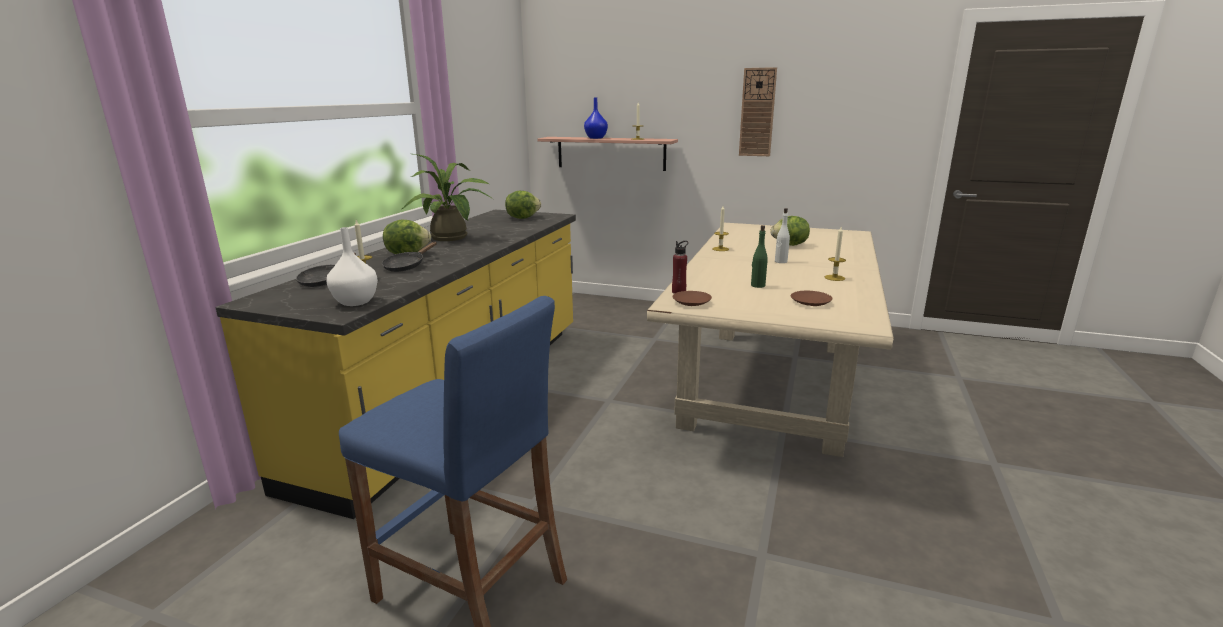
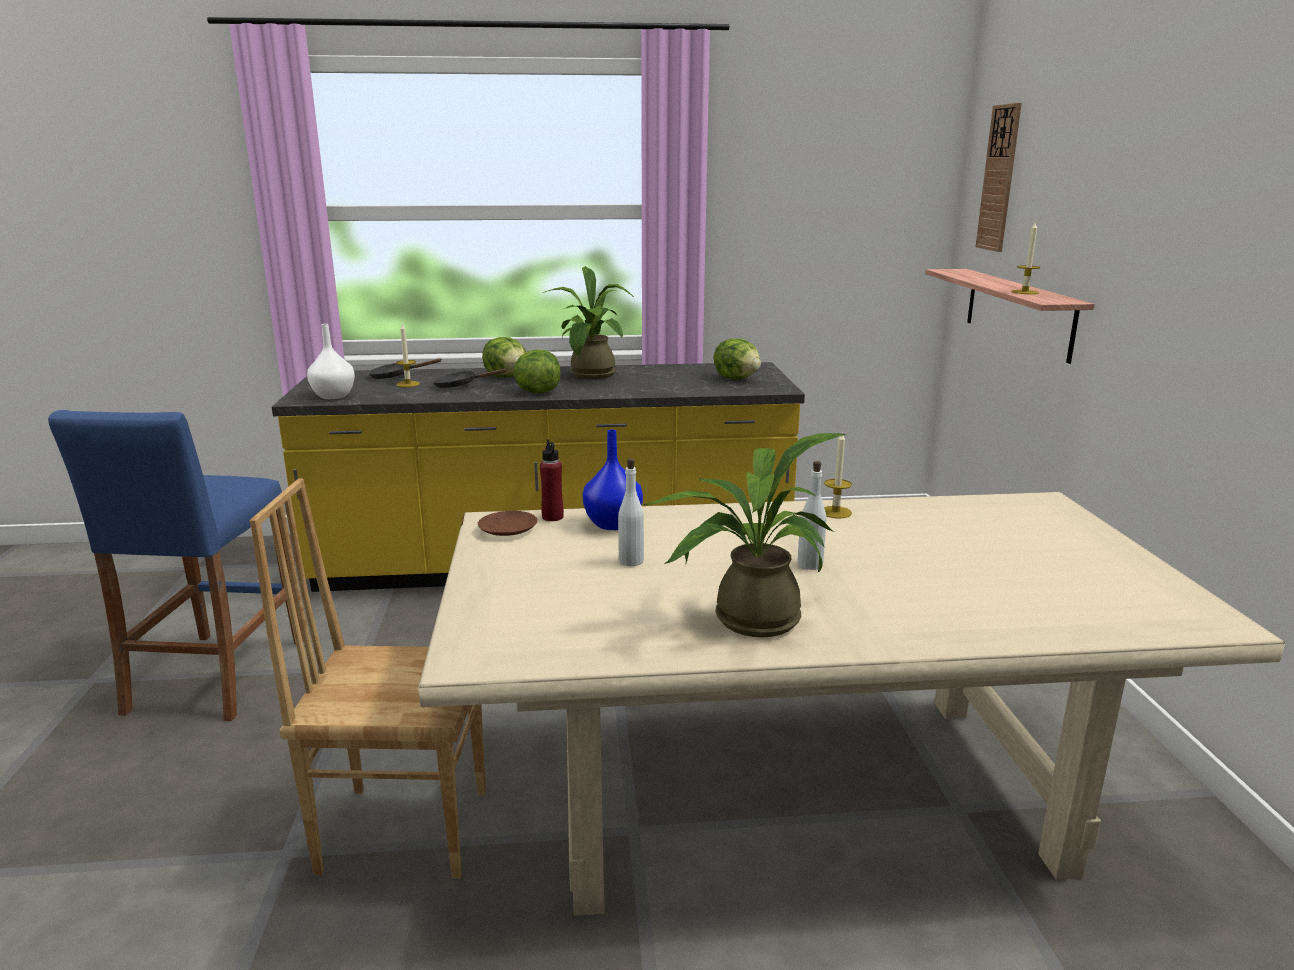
camera: 65 degrees right, 0 degrees up
blue vase [584,97,608,139] -> blue vase moved to [583,430,643,530]
wall clock [739,67,777,156] -> wall clock moved to [976,103,1022,252]
green bottle [751,225,768,288] -> white bottle [618,458,644,566]
lettuce [770,216,810,246] -> lettuce moved to [514,350,561,393]
brown plate [791,291,832,306] -> none
candle [825,227,846,281] -> potted plant [643,433,846,638]
none -> brown chair [250,478,486,879]

